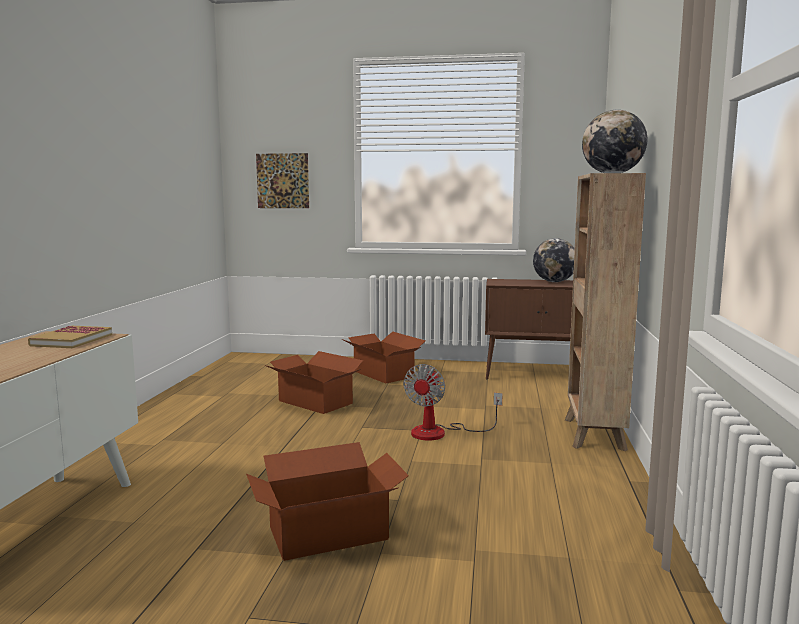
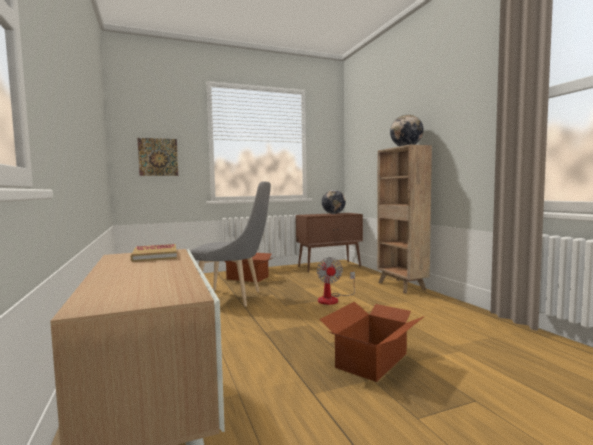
camera: 30 degrees left, 5 degrees down
cardboard box [265,351,363,414] -> grey chair [190,181,271,307]

